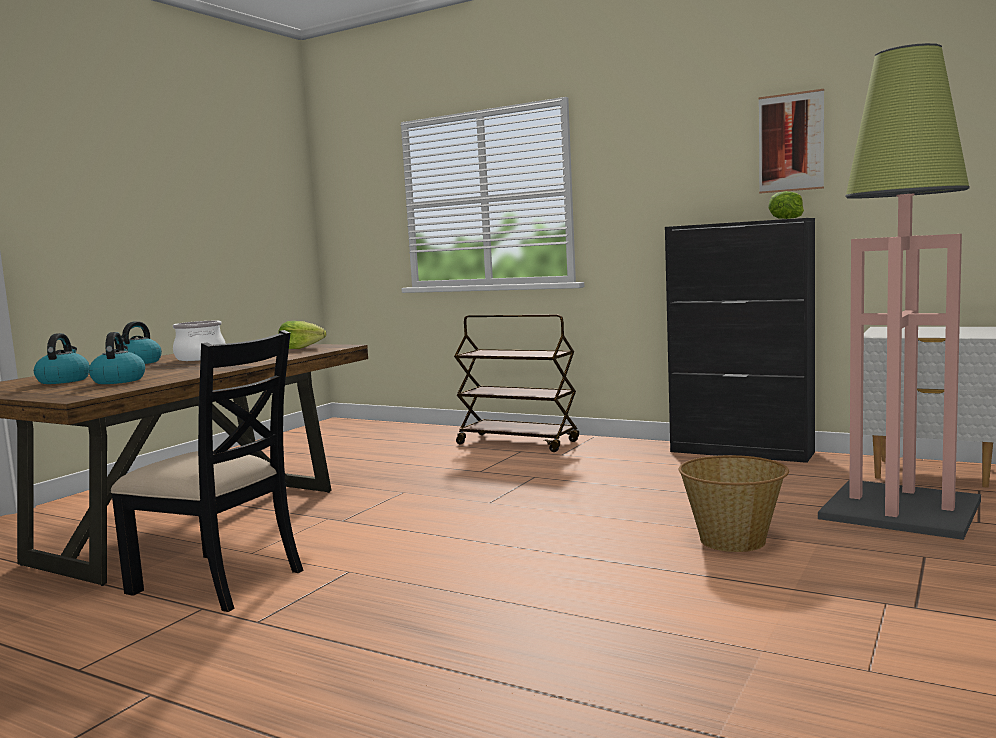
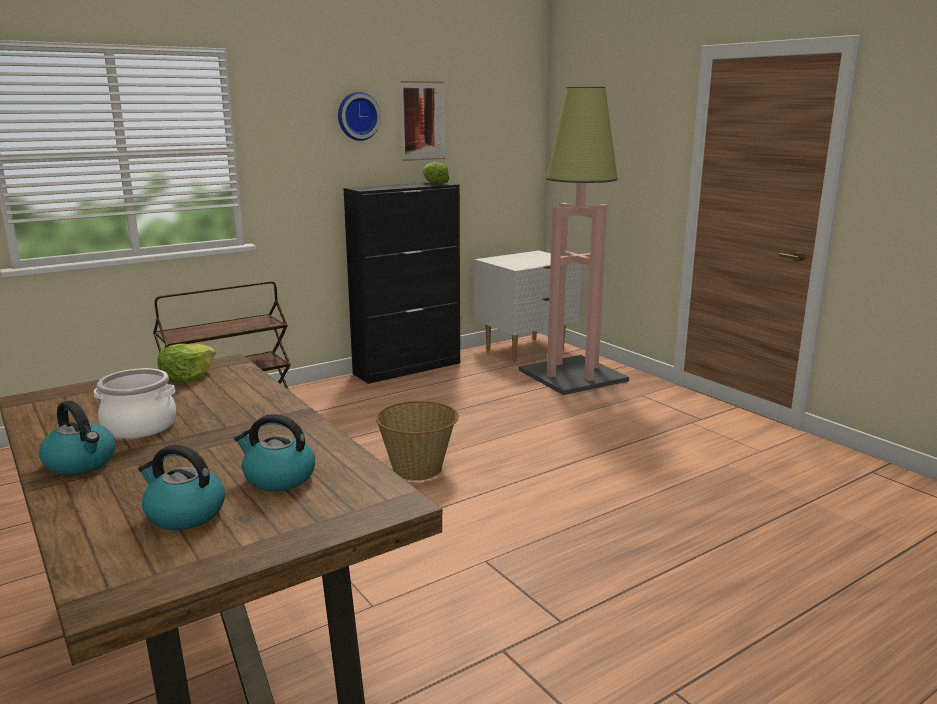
camera: 65 degrees left, 10 degrees up
black chair [111,330,304,612] -> none
basket [679,455,789,552] -> basket moved to [376,401,459,481]
none -> wall clock [338,92,381,141]

